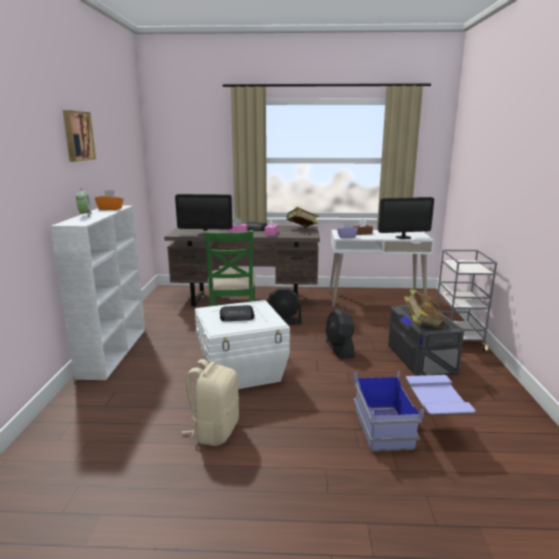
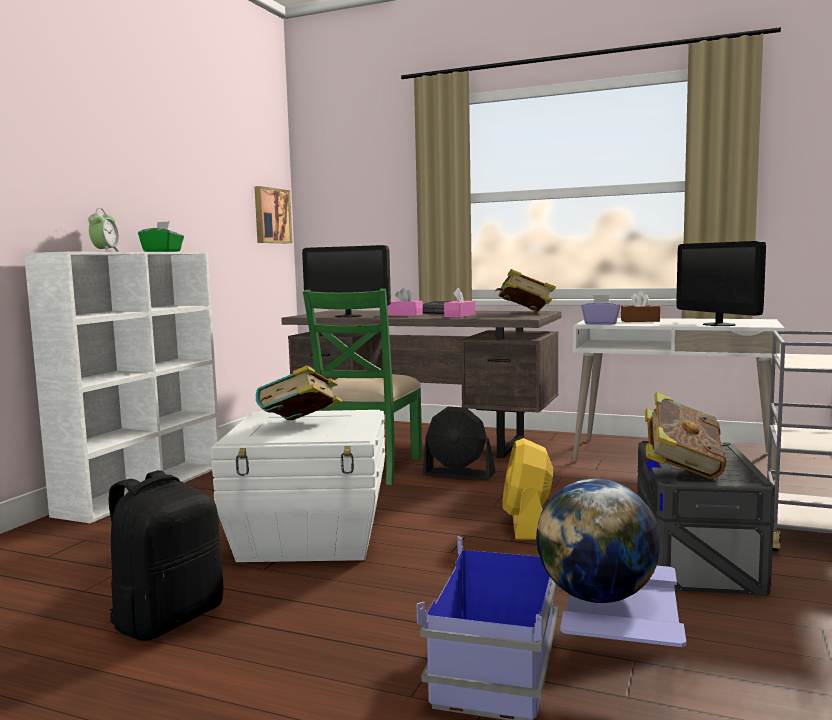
camera: 20 degrees right, 10 degrees down
picture [63,110,96,162] -> picture moved to [255,186,293,243]
orange tissue box [95,190,124,210] -> green tissue box [138,221,184,252]
beige backpack [182,359,239,446] -> black backpack [109,470,223,641]
radio [220,305,254,321] -> book [256,365,342,420]
black fan [326,309,354,359] -> yellow fan [502,438,553,540]
monitor [378,197,434,239] -> monitor turned 60 degrees clockwise [676,241,766,326]
none -> globe [536,479,661,603]

